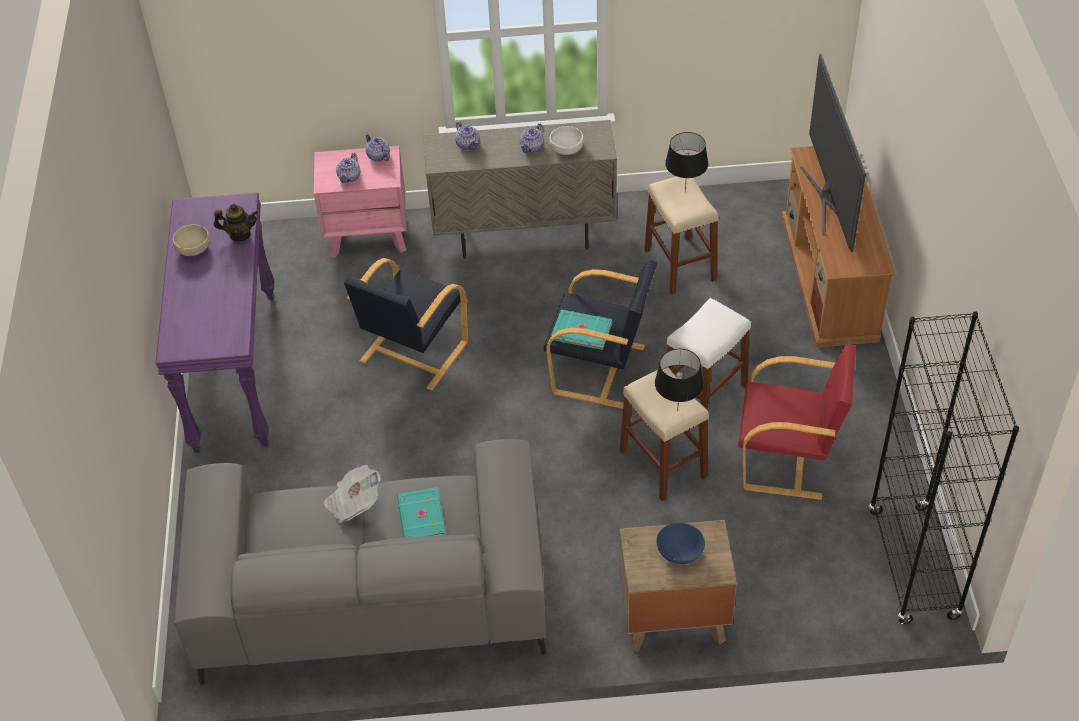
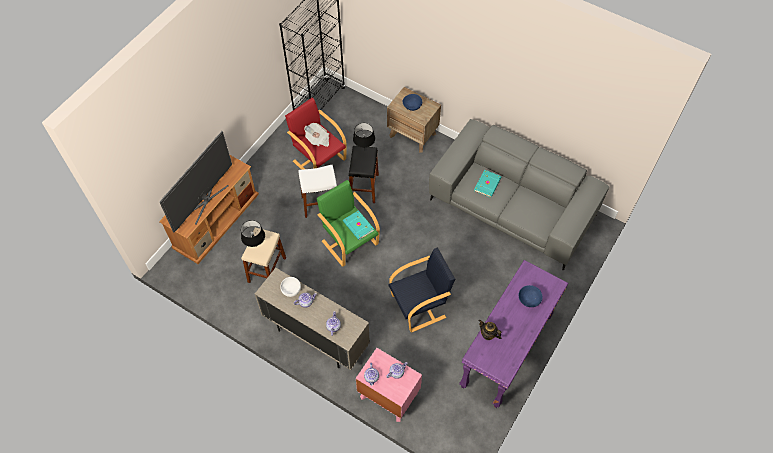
camera: 145 degrees left, 10 degrees up
beige bowl [173,225,210,256] -> none
newspaper [324,465,381,523] -> newspaper moved to [304,123,329,147]
black armchair [544,260,658,409] -> green armchair [317,180,380,267]
beige stool [620,367,709,501] -> black stool [349,146,379,203]
none -> blue bowl [518,285,543,307]

